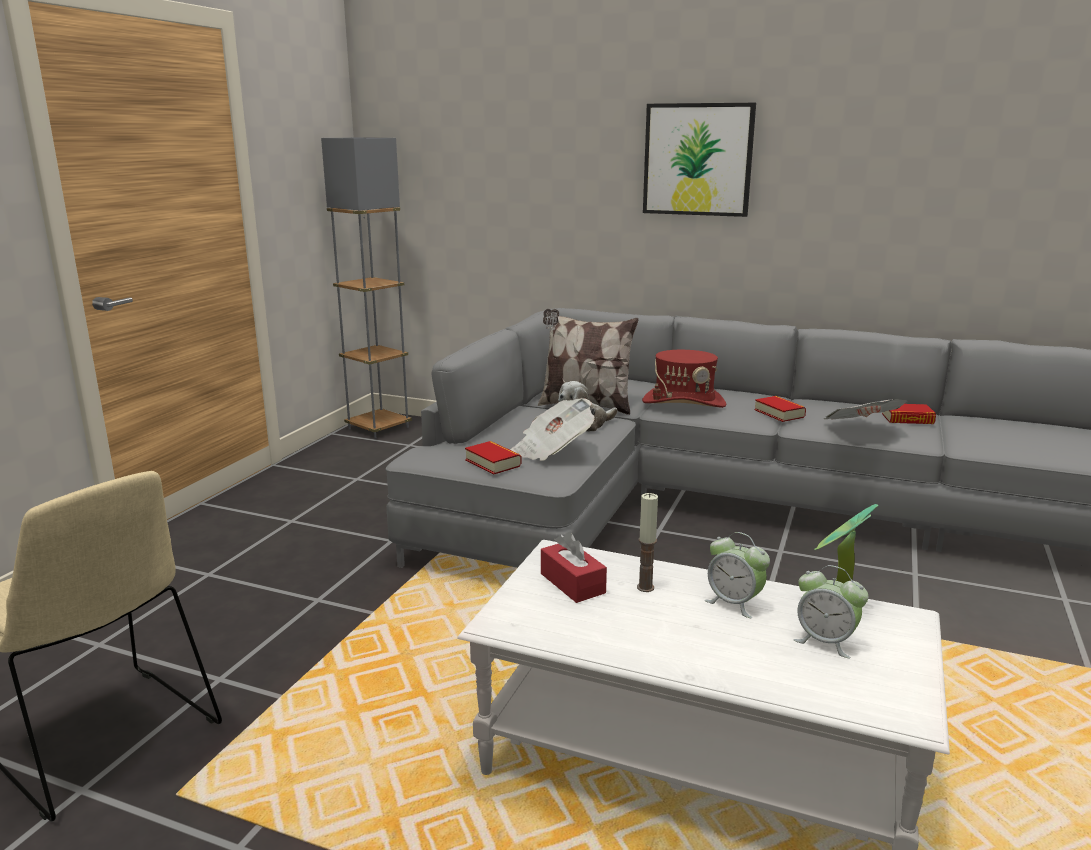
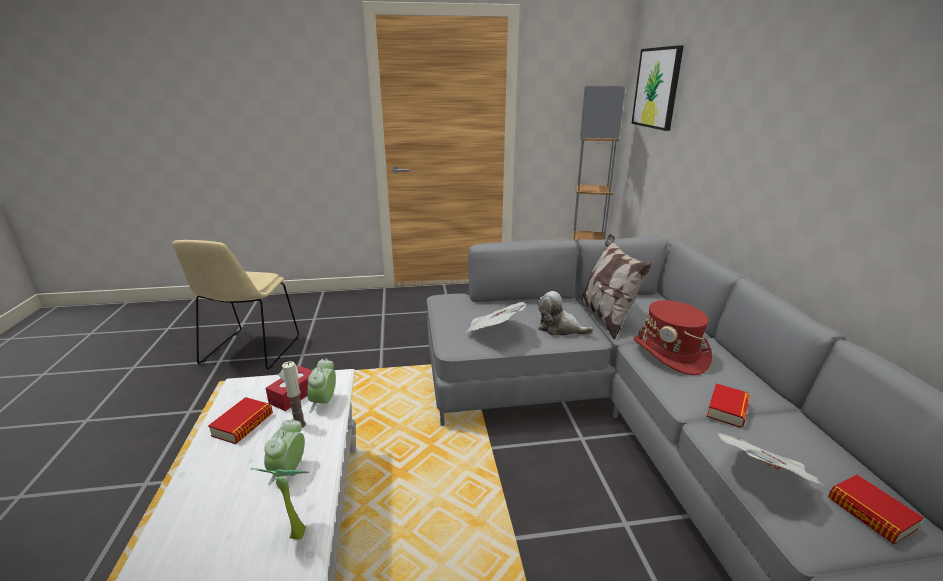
camera: 60 degrees right, 5 degrees up
book [465,441,522,475] -> book moved to [208,397,273,444]
picture [643,103,756,217] -> picture moved to [631,45,684,131]
alarm clock [793,565,869,658] -> alarm clock moved to [307,358,336,413]

